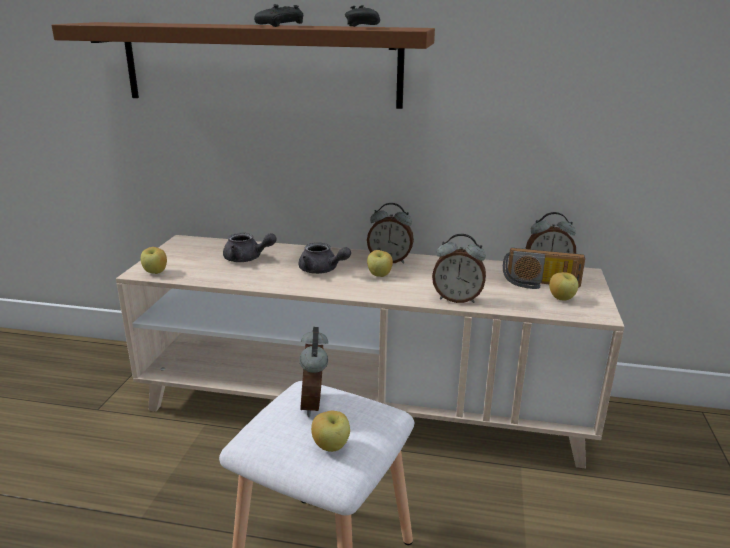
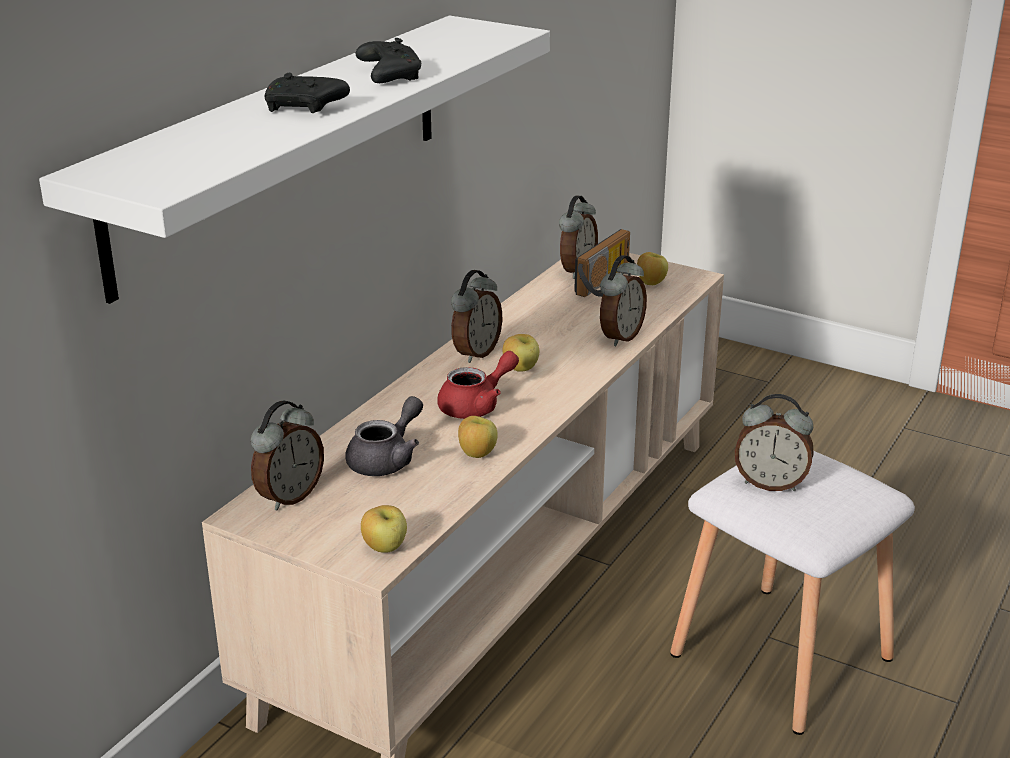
camera: 70 degrees left, 5 degrees up
brown shelf [51,22,435,109] -> white shelf [39,15,550,304]
grey teapot [298,243,351,274] -> red teapot [437,351,519,419]
apple [311,411,350,452] -> apple moved to [458,416,498,458]
black game controller [345,5,380,27] -> black game controller moved to [264,73,350,113]
none -> alarm clock [251,400,324,511]

